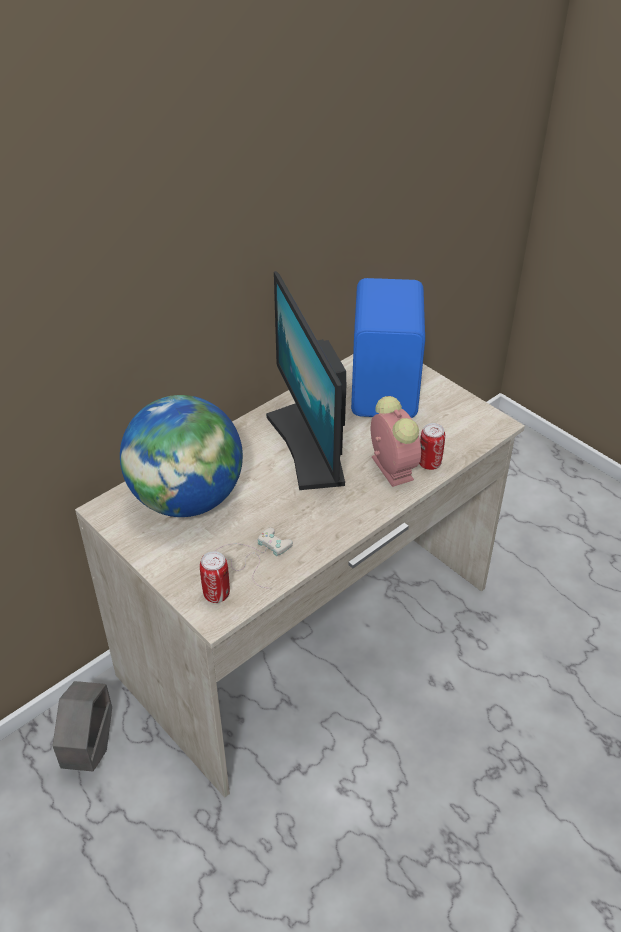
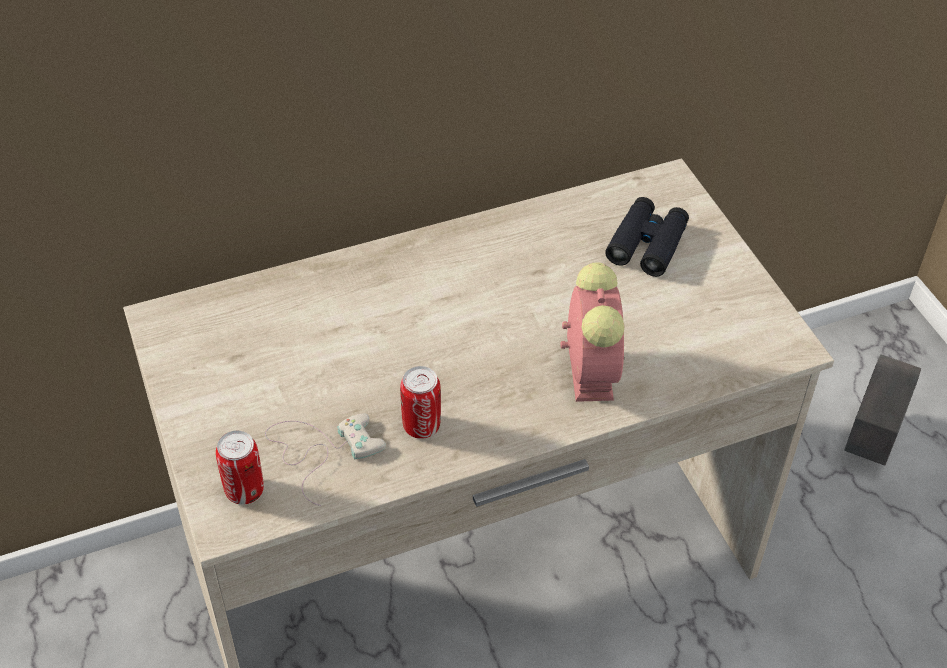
camera: 20 degrees right, 5 degrees up
grey planter [53,681,112,772] -> grey planter moved to [844,354,921,466]
globe [120,395,243,517] -> none
monitor [266,271,346,490] -> none
blue speaker [351,278,425,418] -> black binoculars [605,197,689,277]
can [419,423,445,470] -> can moved to [400,366,441,439]

